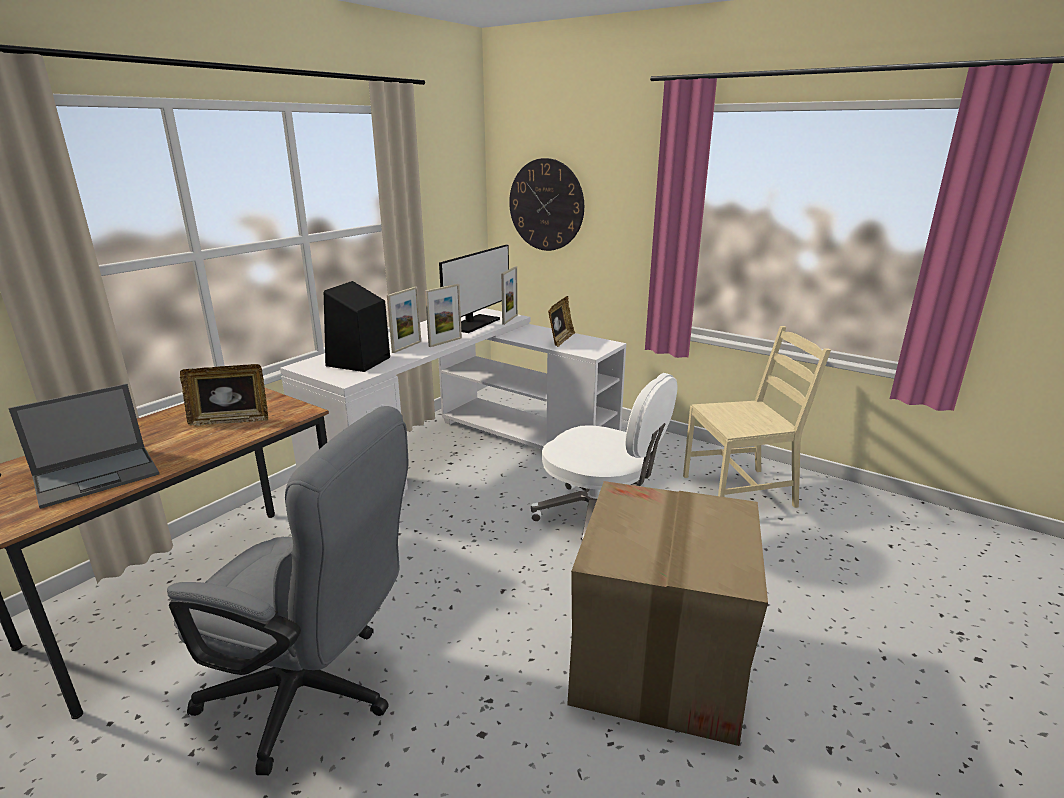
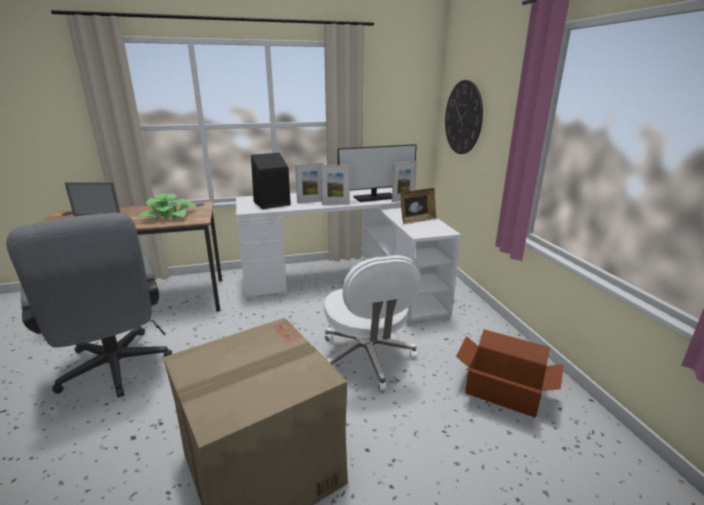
camera: 40 degrees right, 0 degrees up
picture frame [180,364,268,426] -> potted plant [137,194,196,220]
beige chair [683,326,831,508] -> cardboard box [456,329,564,418]

